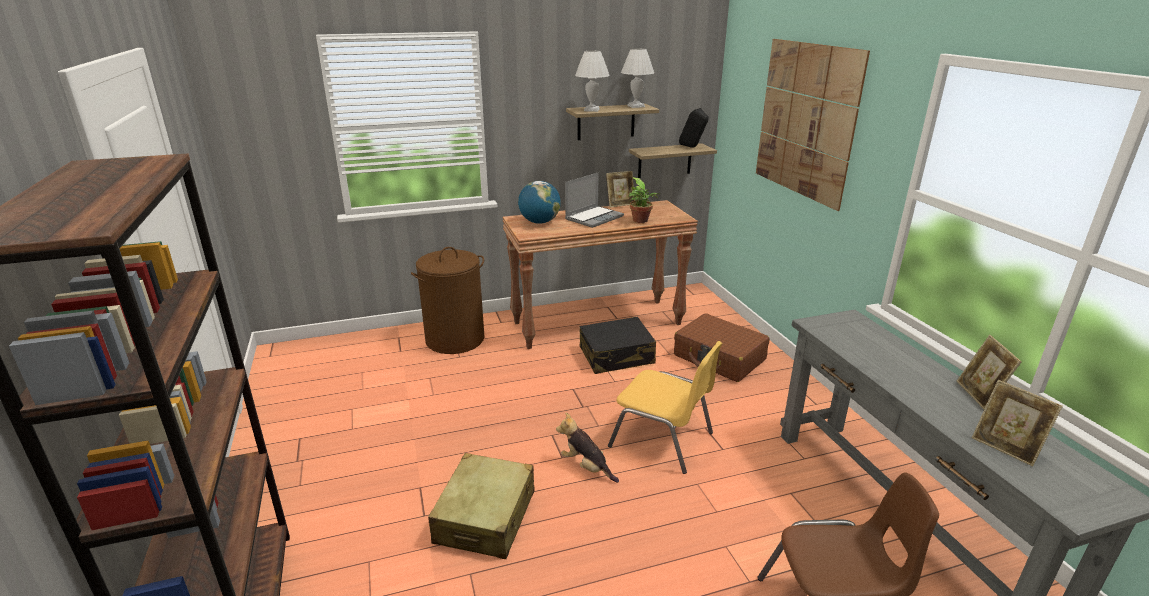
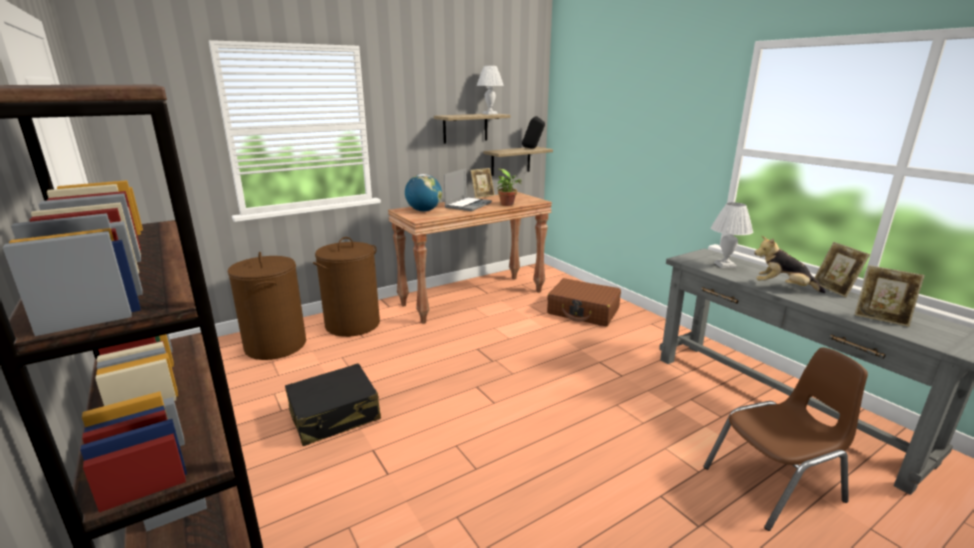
camera: 15 degrees left, 5 degrees down
beige suitcase [428,453,534,559] -> none
plush toy [556,412,619,483] -> plush toy moved to [754,236,825,293]
white table lamp [575,50,610,112] -> white table lamp moved to [711,202,753,268]
black suitcase [579,317,656,374] -> black suitcase moved to [285,363,381,446]
yellow chair [608,341,723,474] -> none
picture [756,39,870,211] -> none
none -> brown laundry basket [227,252,306,360]

